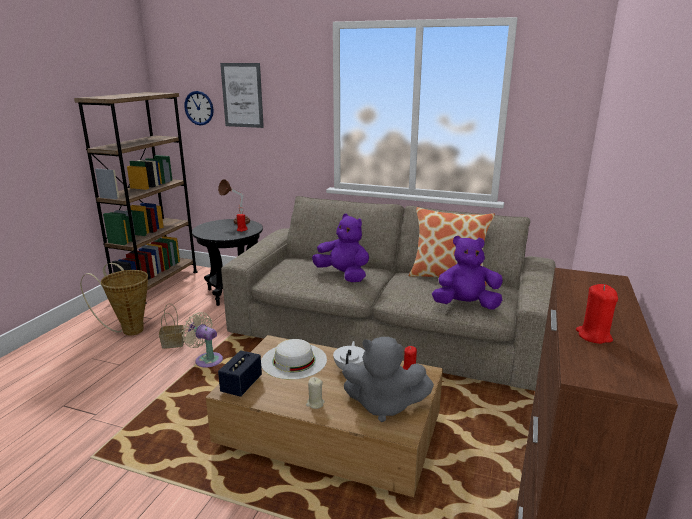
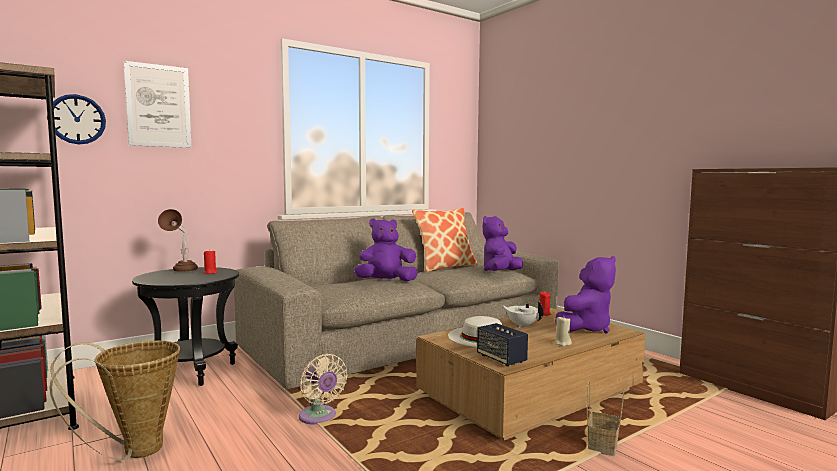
camera: 55 degrees left, 15 degrees down
basket [159,303,184,349] -> basket moved to [587,380,625,456]
beige fan [182,312,223,368] -> beige fan turned 105 degrees counterclockwise [299,354,348,425]
grey plush toy [342,337,434,422] -> purple plush toy [555,256,616,333]
red candle [576,284,618,344] -> none

